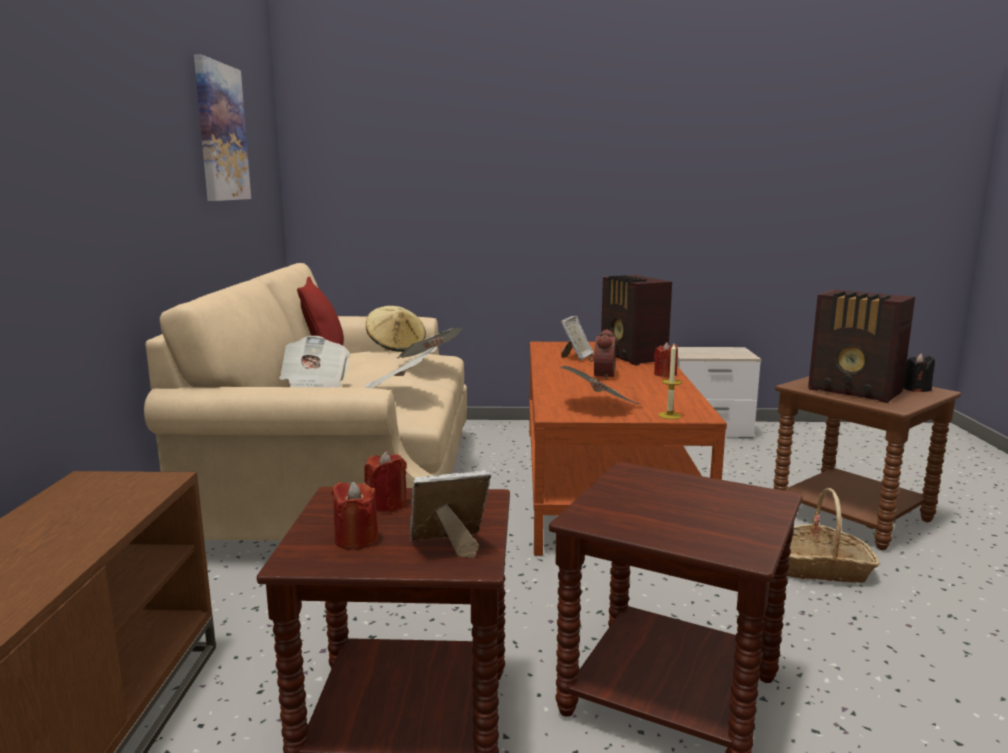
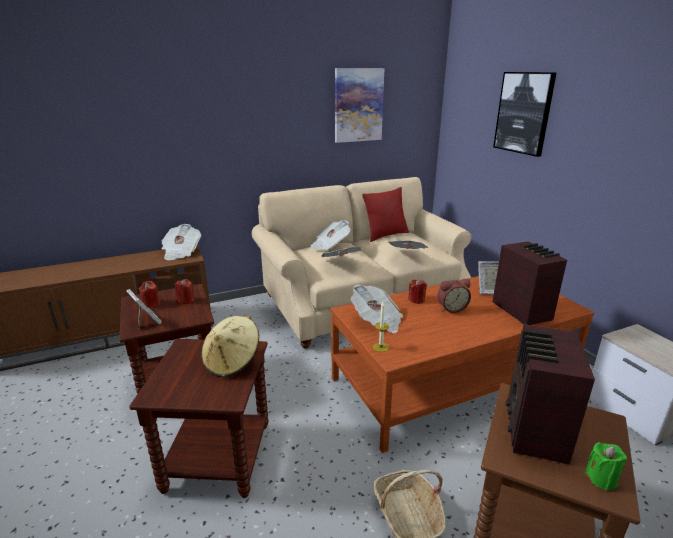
camera: 65 degrees right, 10 degrees up
beige hat [366,306,426,352] -> beige hat moved to [202,315,259,378]
radio [601,275,672,365] -> radio turned 120 degrees clockwise [492,241,567,325]
red candle [654,342,678,377] -> red candle moved to [408,279,427,304]
black candle [903,353,935,392] -> green candle [585,442,627,491]
none -> newspaper [162,224,201,260]
none -> picture [493,72,557,157]

